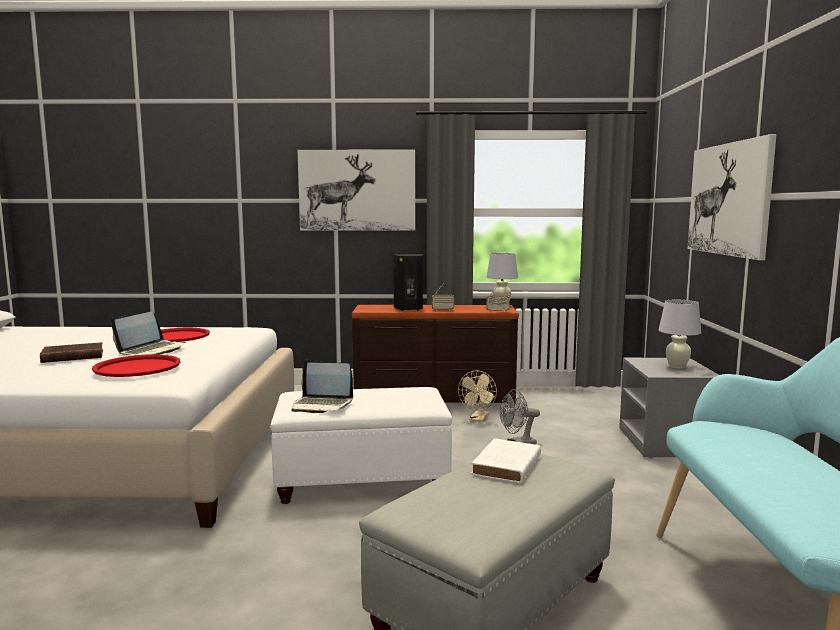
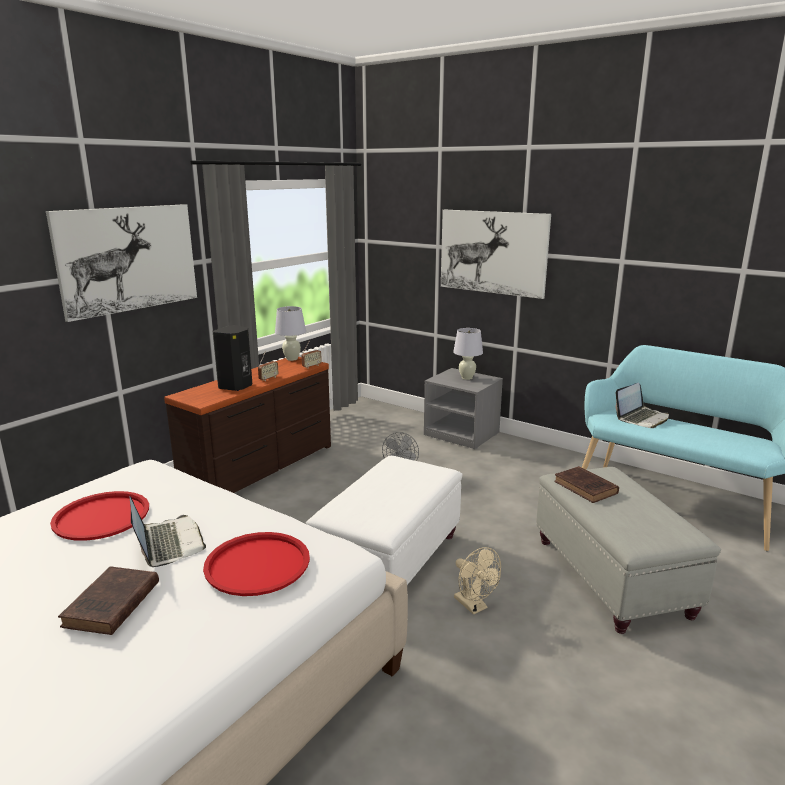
camera: 55 degrees left, 10 degrees up
laptop [292,360,353,413] -> laptop moved to [615,383,669,428]
beige fan [458,371,497,422] -> beige fan moved to [454,547,501,615]
white book [471,438,541,483] -> brown book [554,466,619,503]

